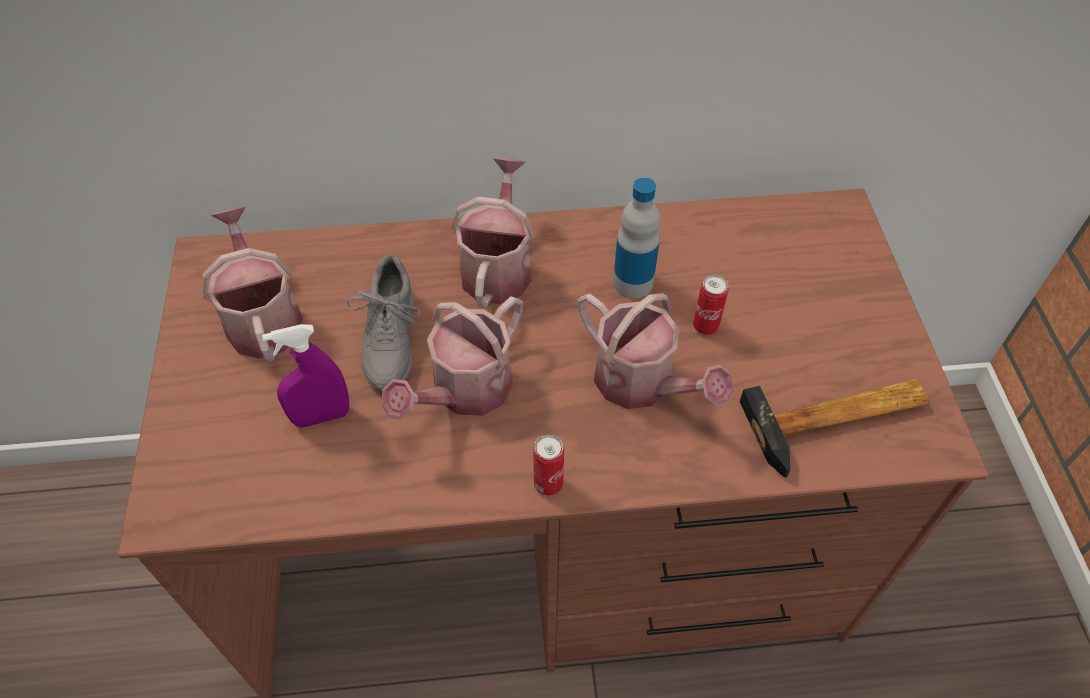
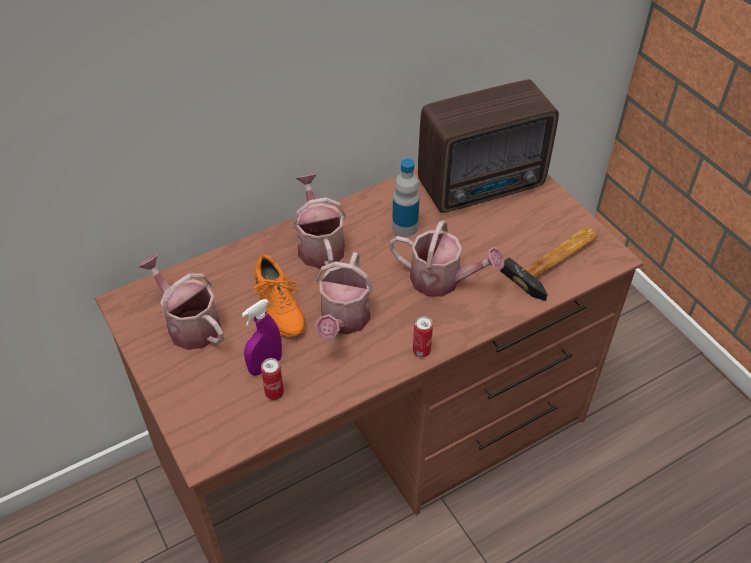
camera: 25 degrees left, 5 degrees down
grey shoe [346,255,422,390] -> orange shoe [253,254,305,337]
can [693,274,729,335] -> can moved to [261,358,284,400]
none -> radio [418,79,559,213]

